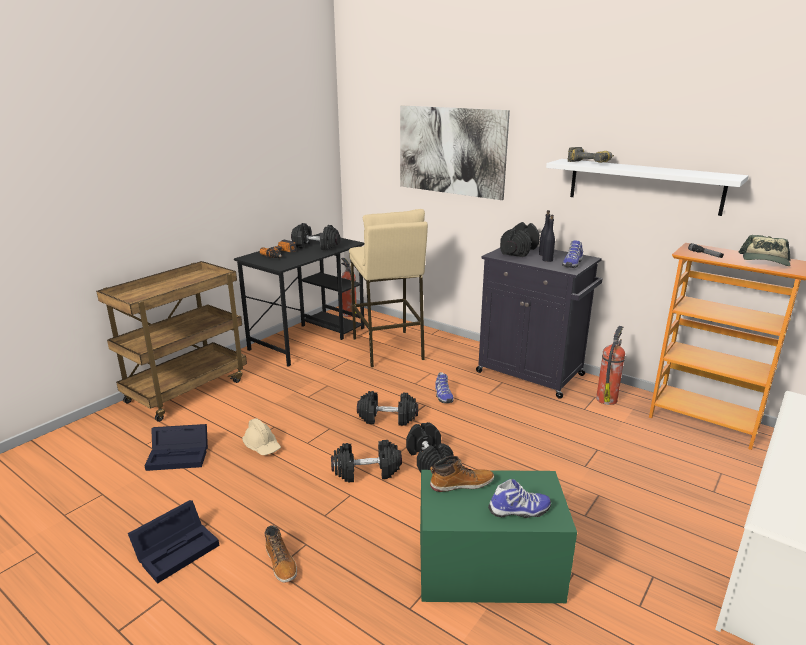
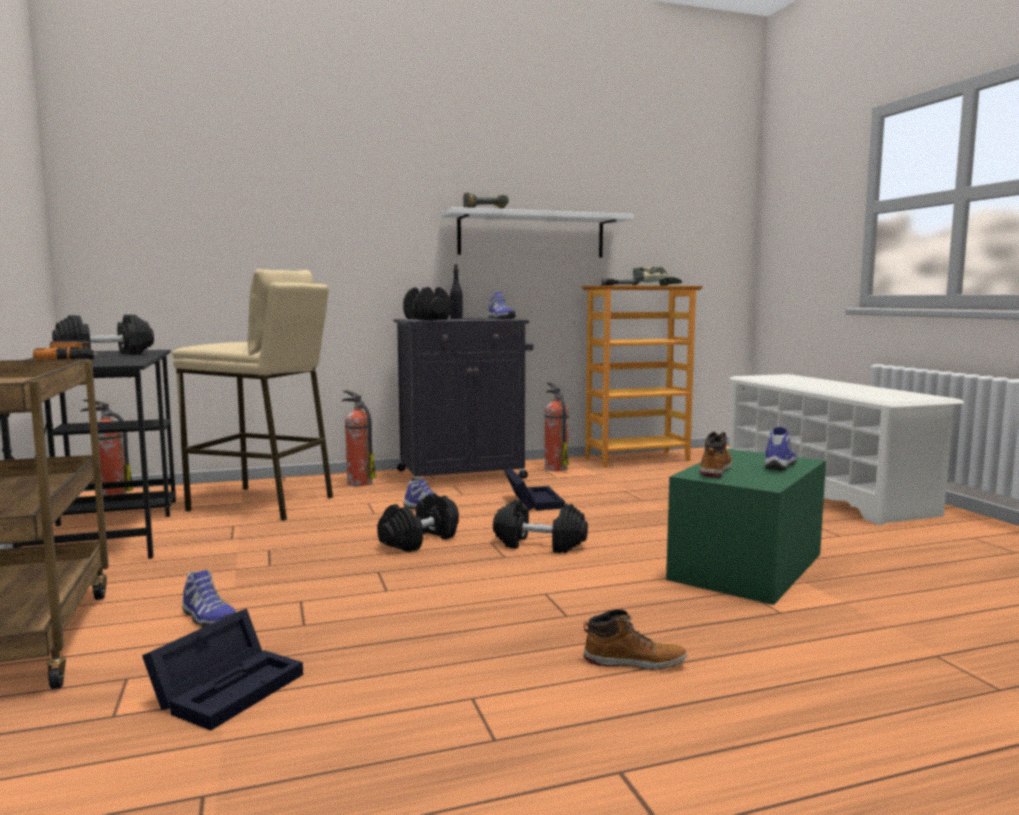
camera: 55 degrees left, 15 degrees down
black storage box [128,500,220,584] -> black storage box moved to [504,468,565,510]
beige hard hat [242,418,281,455] -> none
black dumbbell [331,440,402,482] -> none
picture [400,106,510,200] -> none
black bottle [542,215,555,262] -> none
none -> shoe [182,570,236,628]
none -> fire extinguisher [342,390,376,486]

